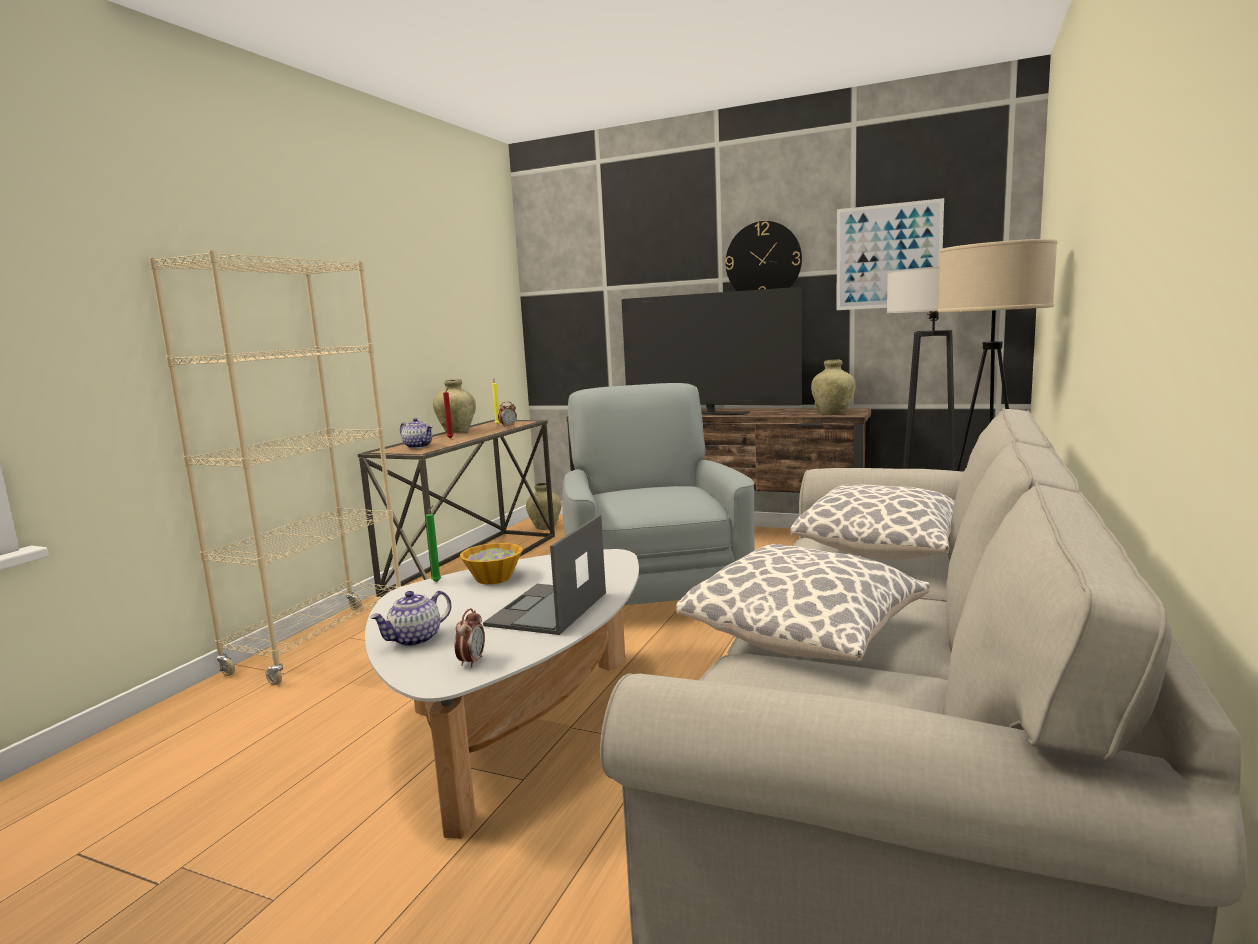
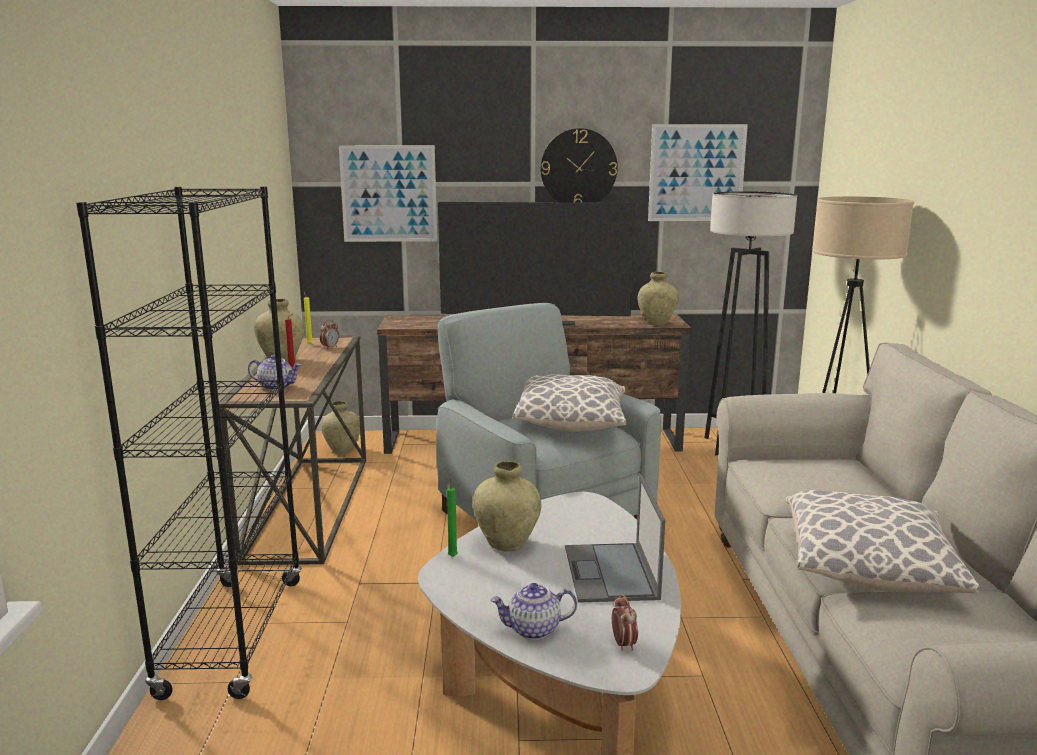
camera: 25 degrees left, 5 degrees up
beige bookcase [149,250,401,685] -> black bookcase [76,187,302,700]
teapot [370,591,451,647] -> teapot turned 60 degrees clockwise [490,583,577,640]
bowl [460,543,522,584] -> beige vase [473,461,542,551]
pillow [790,485,954,559] -> pillow moved to [513,374,626,432]
none -> picture [339,145,437,242]

